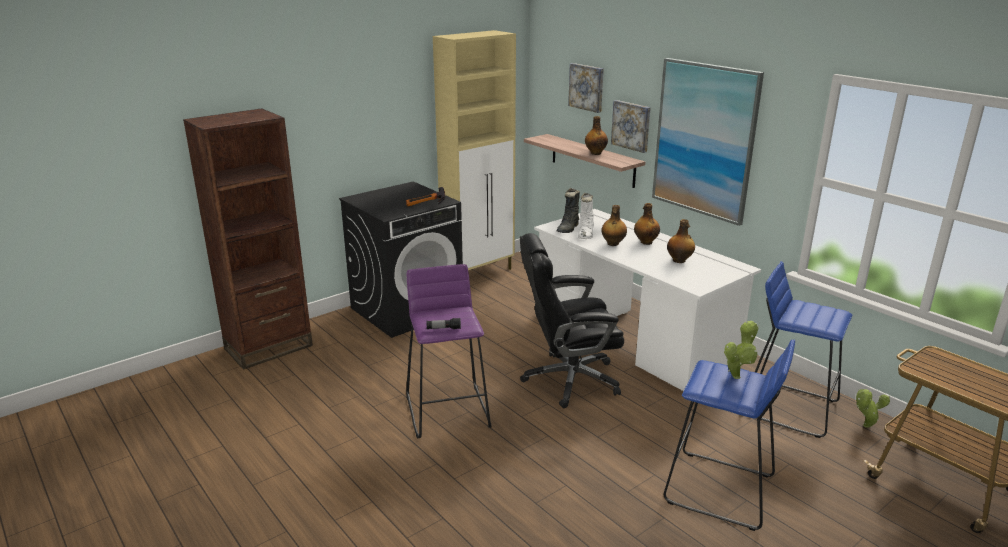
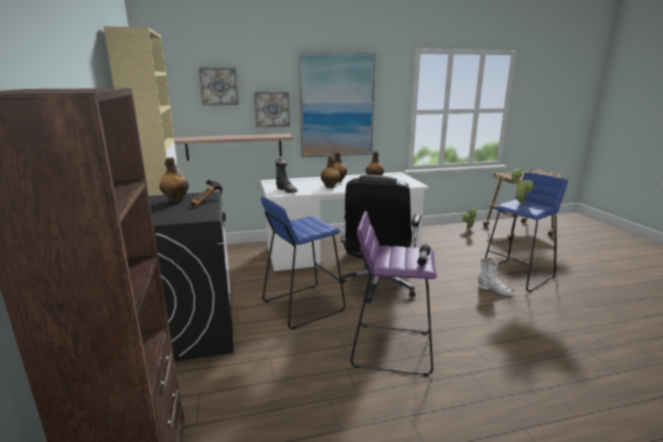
camera: 65 degrees left, 5 degrees down
white boot [578,193,594,239] -> white boot moved to [478,258,516,295]
bottle [585,116,608,155] -> bottle moved to [160,157,189,202]
blue stool [755,261,852,438] -> blue stool moved to [261,196,346,330]

